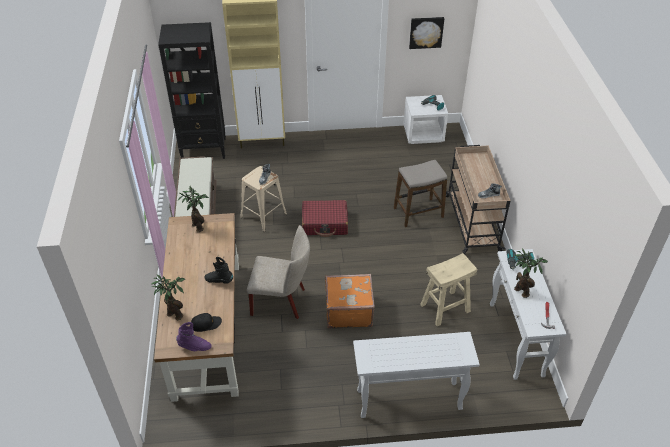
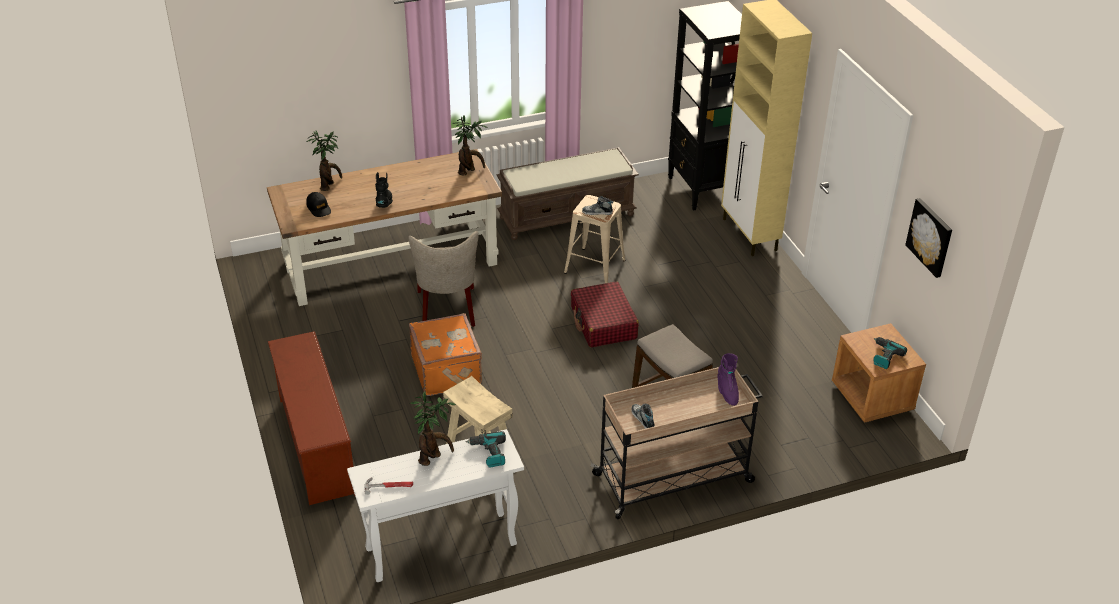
camera: 75 degrees right, 5 degrees down
purple boot [176,322,212,351] -> purple boot moved to [717,353,739,406]
white console table [353,332,480,418] -> brown shoe rack [268,331,355,505]
white nightstand [404,95,448,144] -> brown nightstand [832,323,926,423]

